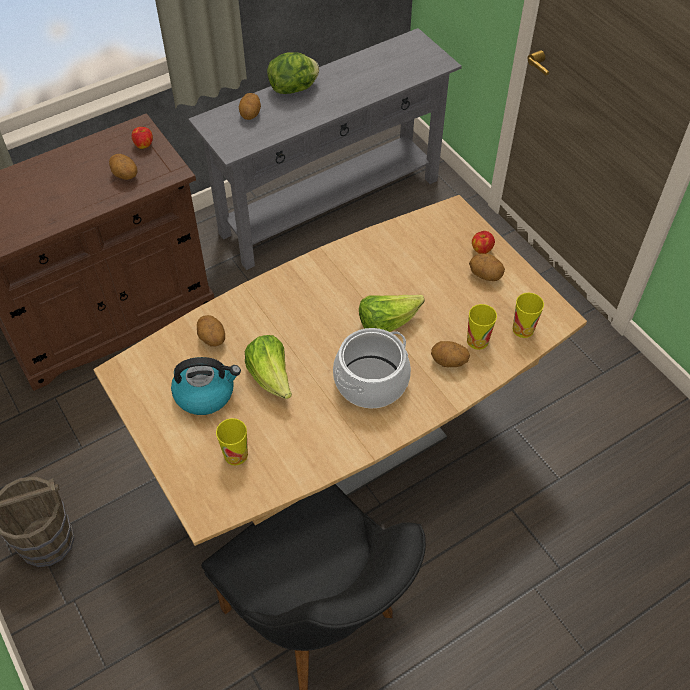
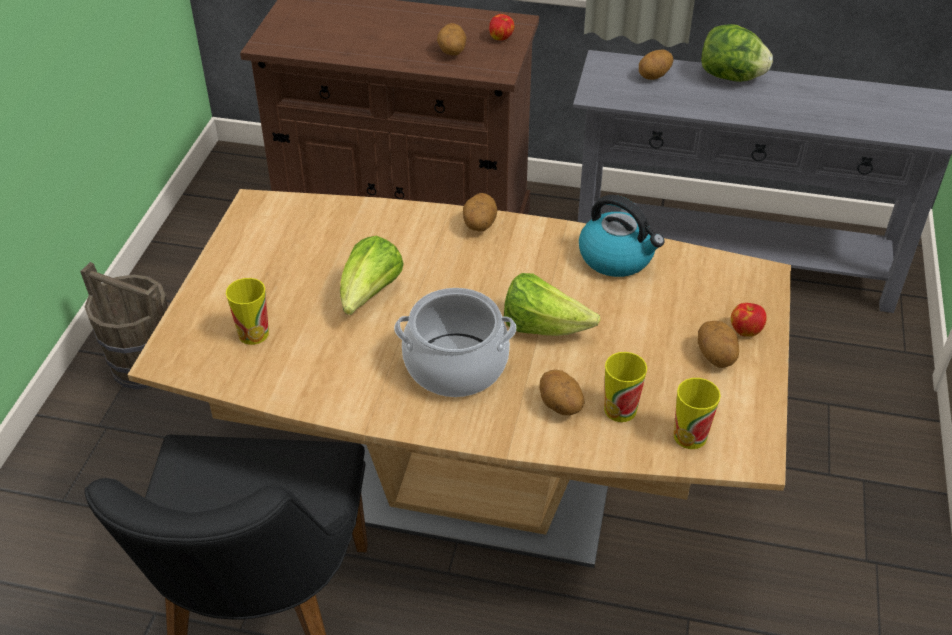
camera: 45 degrees right, 10 degrees down
kettle [171,357,241,415] -> kettle moved to [579,195,665,277]
potato [197,315,225,347] -> potato moved to [463,193,497,231]

